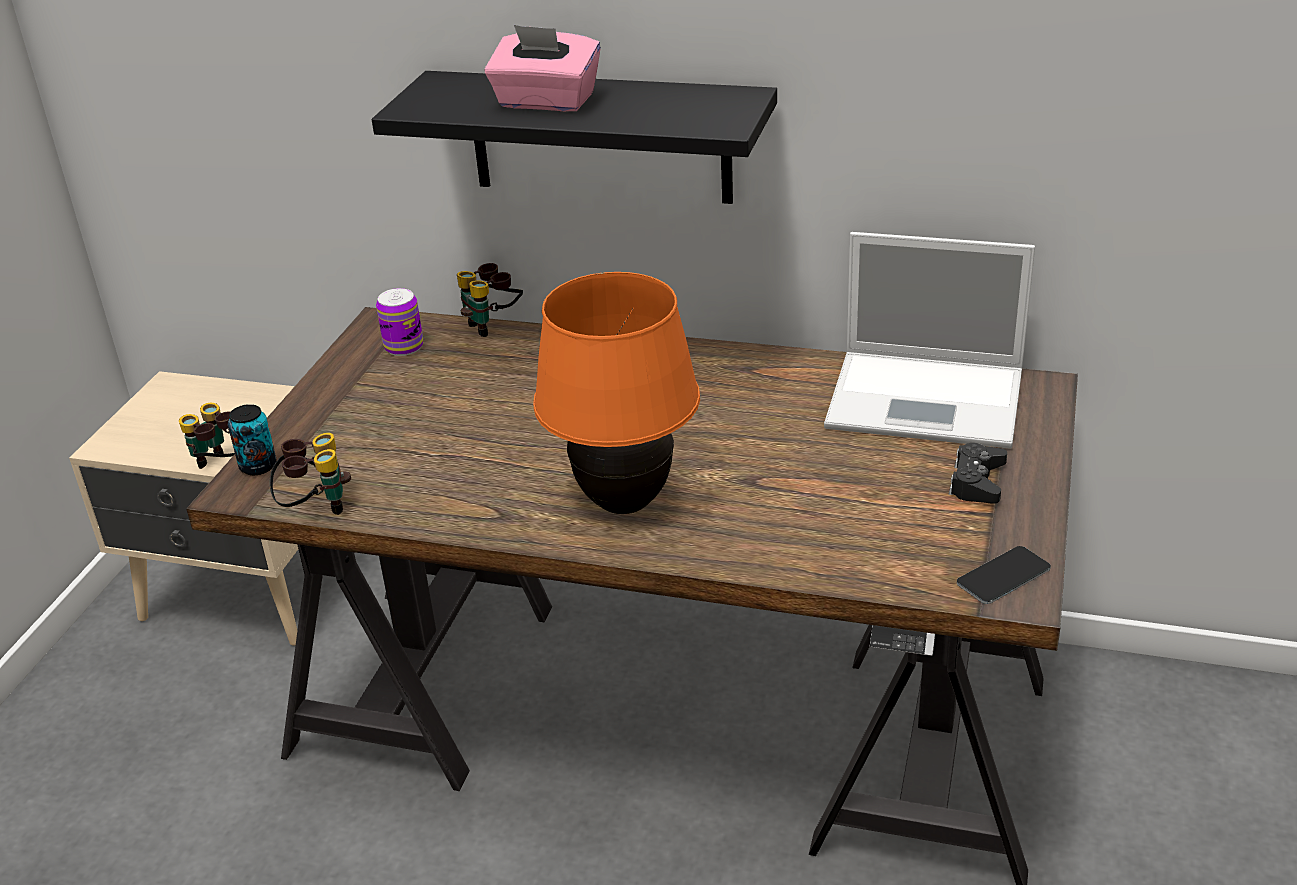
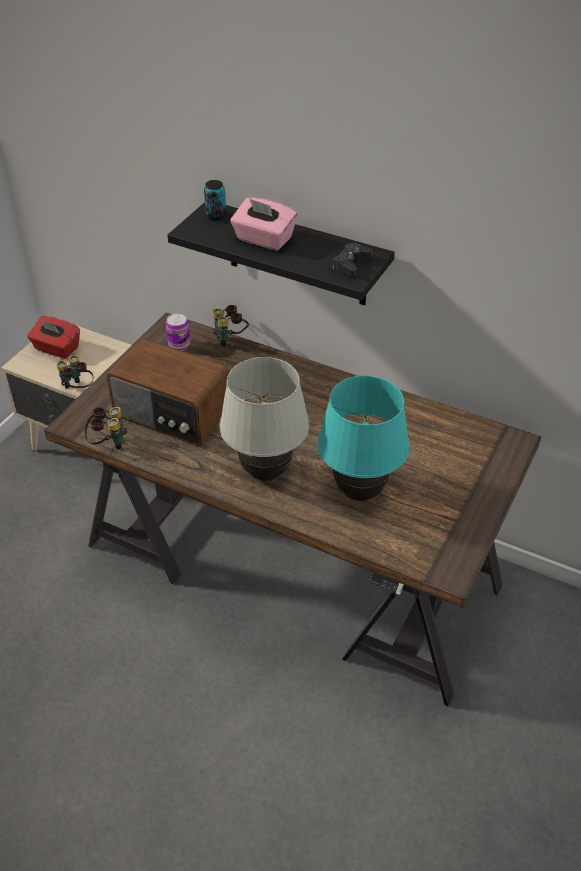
camera: 10 degrees right, 10 degrees up
can [228,404,277,475] -> can moved to [204,180,226,220]
orange table lamp [533,272,700,514] -> white table lamp [219,357,309,481]
laptop [824,232,1035,449] -> none
black game controller [949,443,1007,504] -> black game controller moved to [333,243,373,276]
phone [957,546,1051,604] -> none
none -> red tissue box [27,316,80,359]
none -> radio [107,339,230,446]
none -> turquoise table lamp [317,376,410,501]

